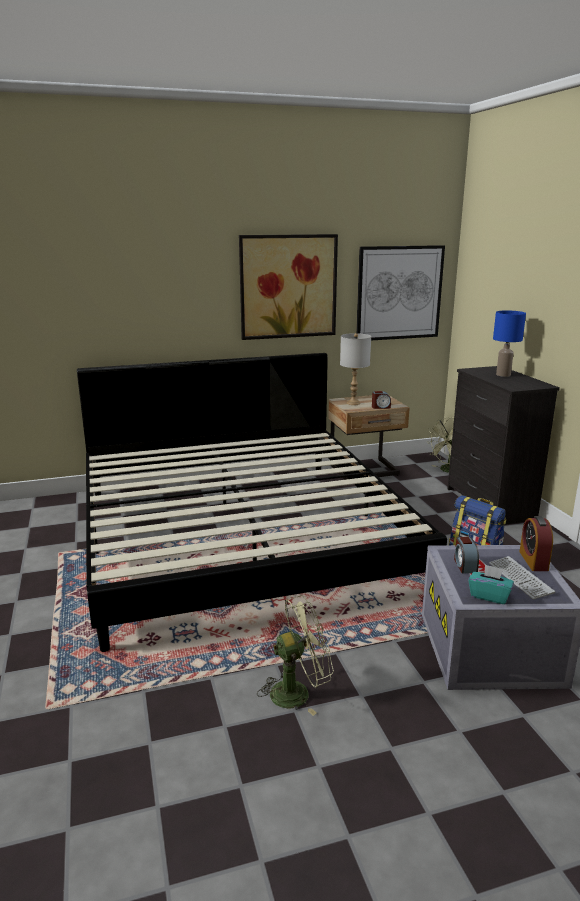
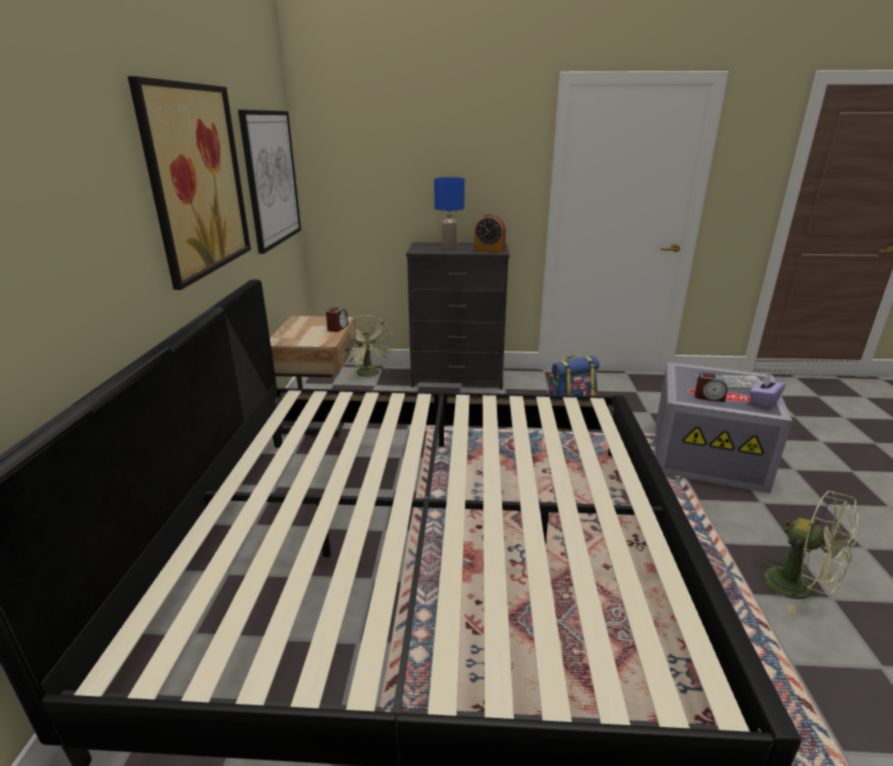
camera: 70 degrees left, 5 degrees up
green fan [257,595,334,716] -> green fan turned 135 degrees clockwise [756,491,859,613]
grey table lamp [340,333,371,405] -> none
turquoise tissue box [469,564,514,604] -> purple tissue box [750,374,786,409]
alarm clock [520,516,553,571] -> alarm clock moved to [474,214,506,253]

